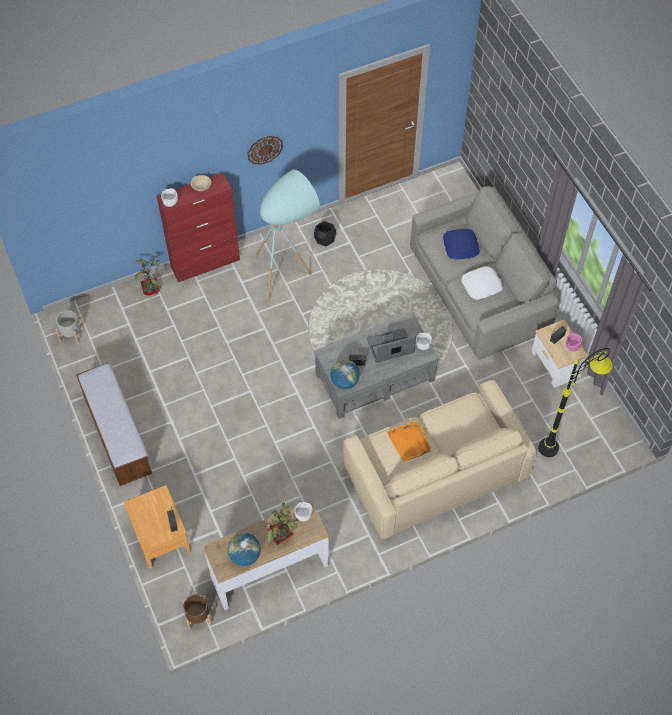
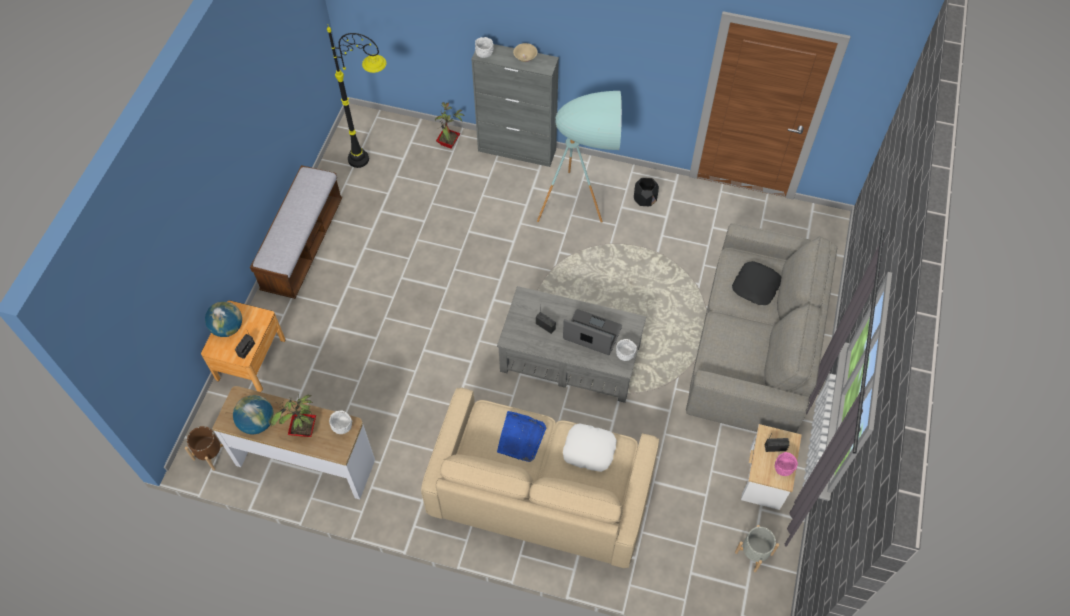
camera: 40 degrees right, 0 degrees up
grey planter [55,310,84,345] -> grey planter moved to [735,525,779,572]
red cabinet [157,173,240,282] -> grey cabinet [471,44,559,167]
wall clock [247,136,283,165] -> none
globe [330,360,360,389] -> globe moved to [205,301,242,337]
orange tray [387,422,431,461] -> blue tray [497,411,547,462]
blue pillow [443,229,480,260] -> black pillow [732,261,781,305]
white pillow [462,266,503,300] -> white pillow moved to [563,423,617,472]
black floor lamp [538,348,612,457] -> black floor lamp moved to [327,26,386,168]

